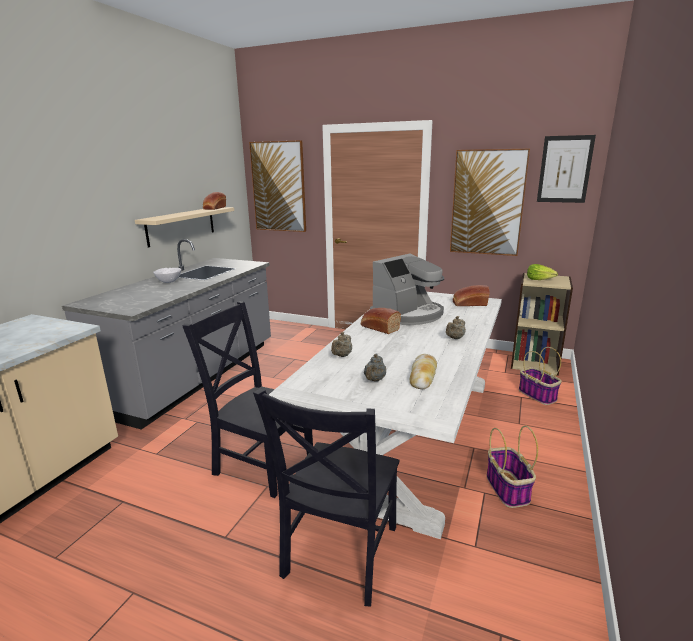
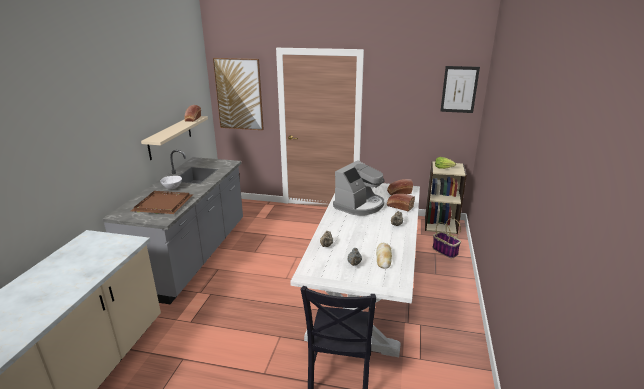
camera: 10 degrees left, 5 degrees up
black chair [182,301,313,498] -> none
bread [361,308,401,334] -> bread moved to [387,194,415,212]
picture [450,148,530,256] -> none
basket [486,426,538,508] -> none
none -> brown tray [131,191,192,214]

